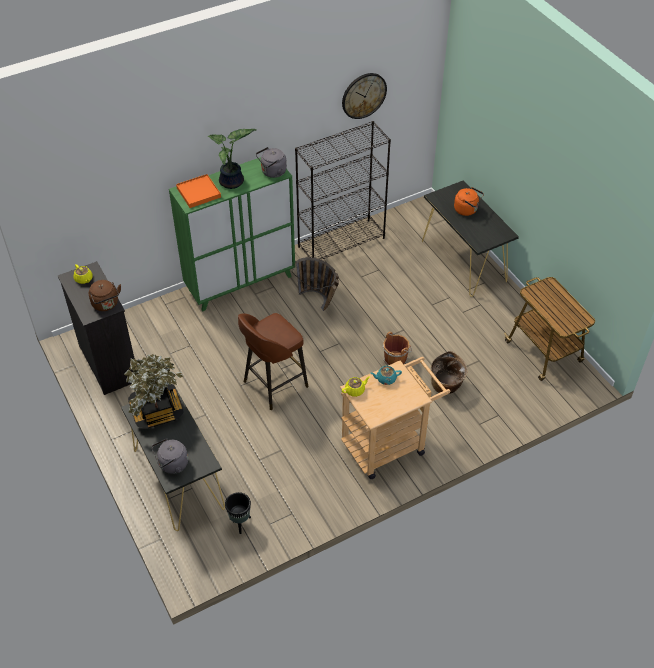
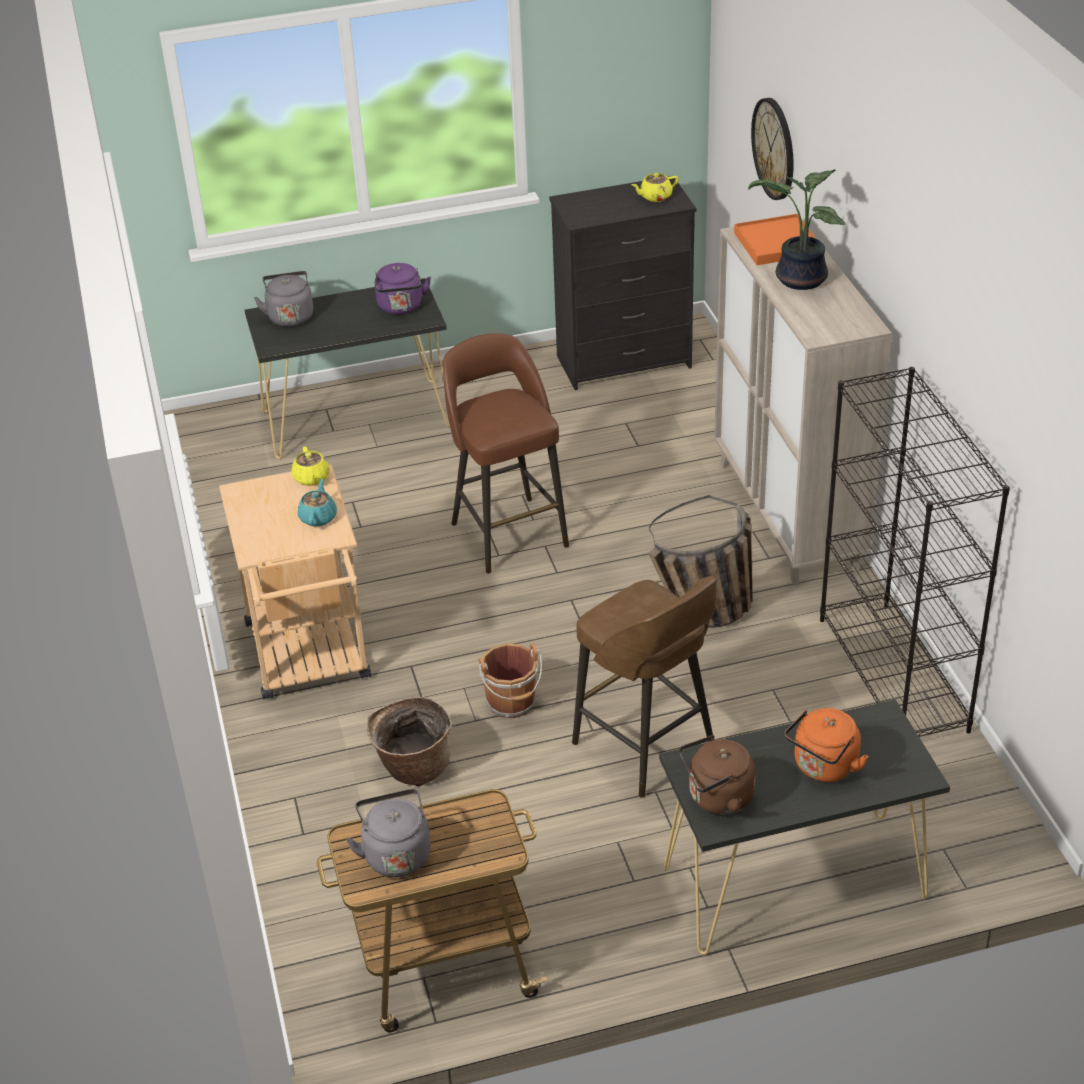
camera: 105 degrees right, 10 degrees down
brown kettle [89,280,121,311] -> brown kettle moved to [679,735,756,815]
potted plant [124,354,184,428] -> purple kettle [375,263,431,314]
green cabinet [169,157,295,312] -> beige cabinet [714,227,892,585]
black planter [225,492,251,534] -> none
grey kettle [256,147,287,178] -> grey kettle moved to [347,789,431,877]
wall clock [342,73,387,119] -> wall clock moved to [751,98,794,200]
none -> brown stool [572,576,717,798]

